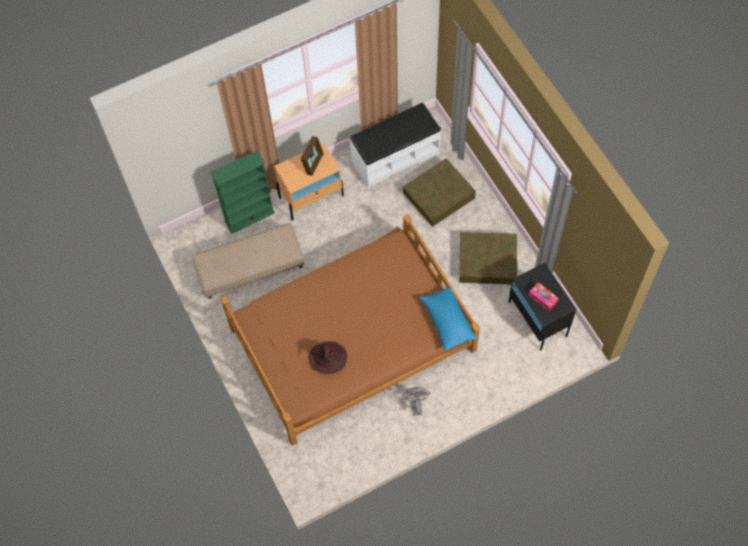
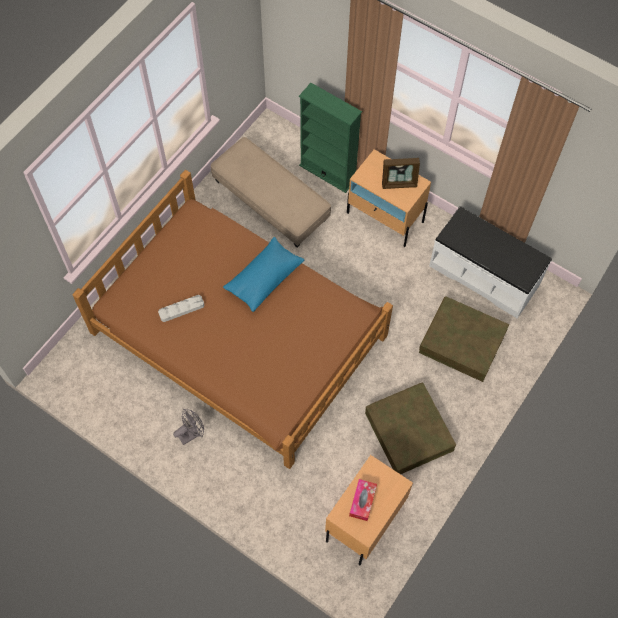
camera: 60 degrees right, 0 degrees up
brown hat [308,341,347,374] -> grey tray [158,295,204,322]
blue pillow [420,287,477,351] -> blue pillow moved to [223,237,304,312]
black nightstand [509,263,576,350] -> beige nightstand [325,455,413,566]

